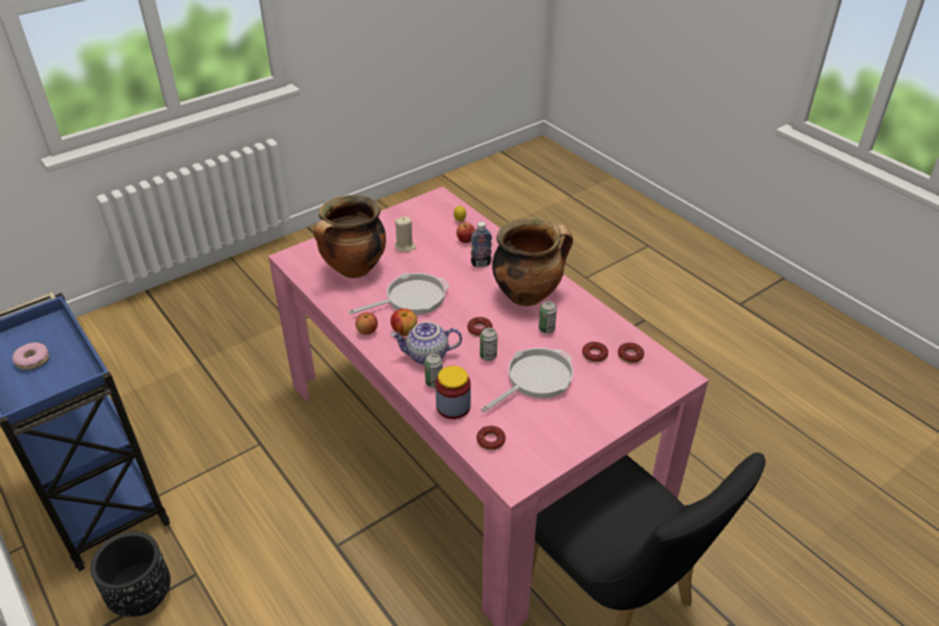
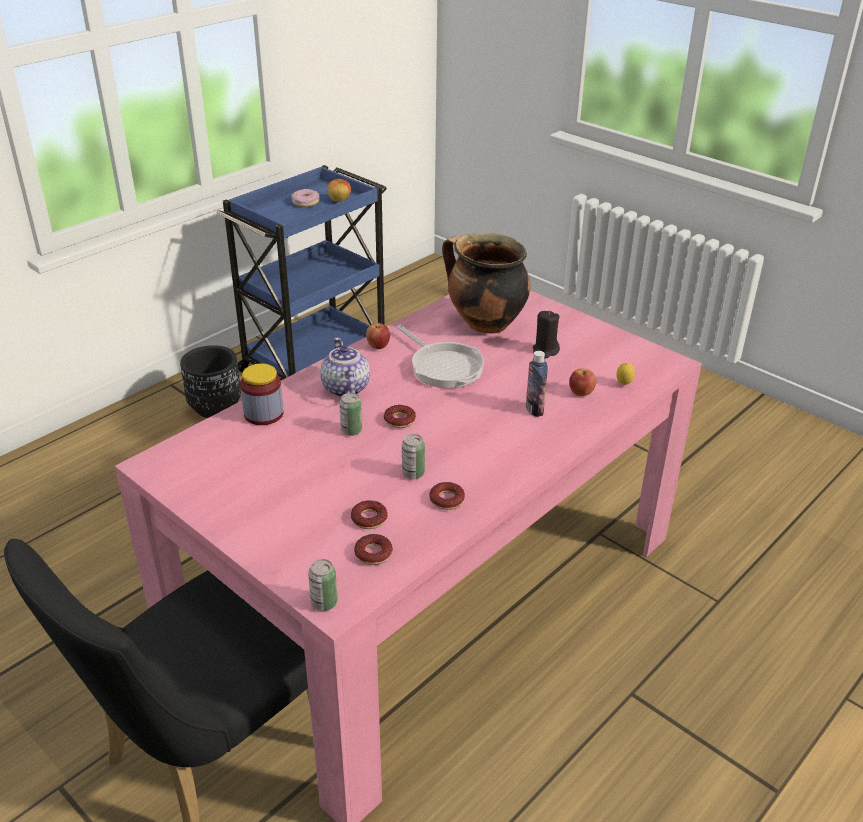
camera: 80 degrees right, 5 degrees down
apple [391,308,417,336] -> apple moved to [327,179,351,202]
beige candle [395,216,416,253] -> black candle [533,311,560,358]
can [424,353,443,388] -> can moved to [308,559,338,611]
donut [476,426,506,451] -> donut moved to [429,482,465,510]
frying pan [481,348,573,412] -> none
cooking pot [492,218,573,306] -> none

